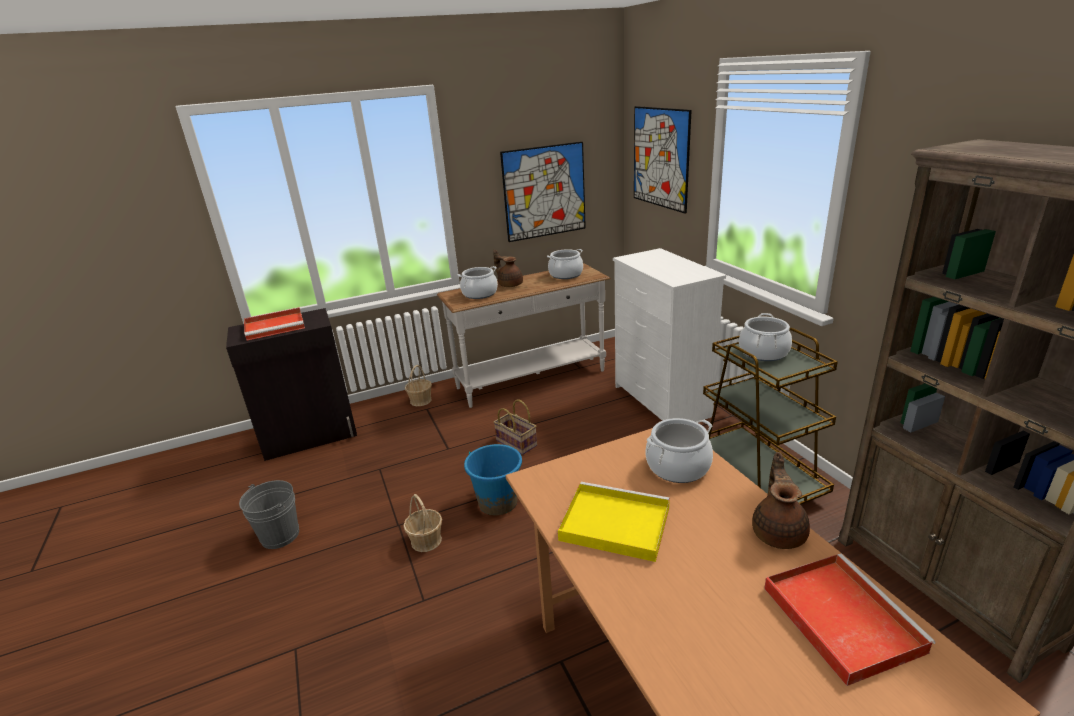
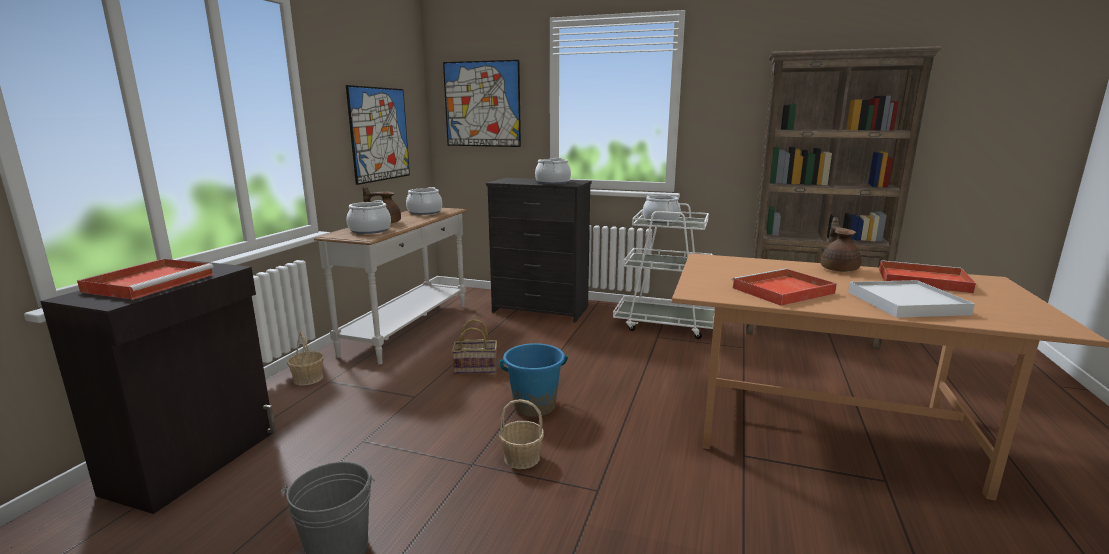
camera: 50 degrees left, 10 degrees down
yellow tray [558,482,670,562] -> red tray [731,268,837,306]
white dresser [613,248,726,422] -> black dresser [486,178,592,323]
cooking pot [645,418,713,483] -> cooking pot moved to [535,158,571,184]
brown cart [703,328,838,505] -> white cart [613,203,715,339]
brown teapot [752,452,810,549] -> brown teapot turned 45 degrees clockwise [821,217,861,272]
none -> white tray [848,280,975,318]

